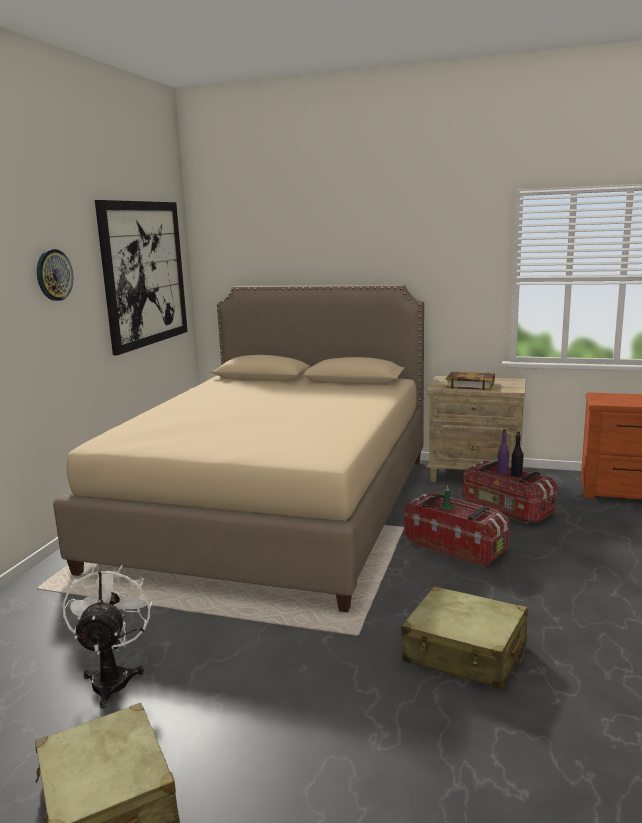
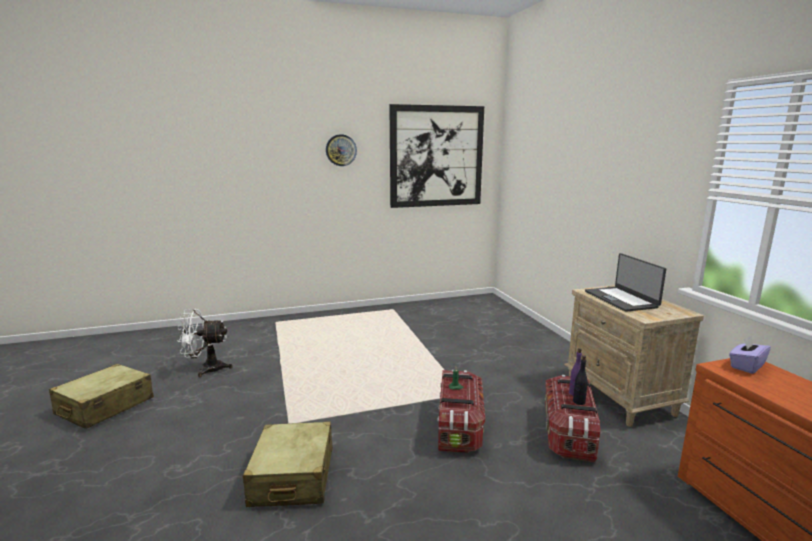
camera: 55 degrees right, 0 degrees up
beige bed [53,285,424,612] -> none
white fan [63,565,153,708] -> white fan turned 150 degrees counterclockwise [177,309,233,377]
book [445,371,495,390] -> laptop [585,253,666,312]
none -> purple tissue box [729,335,771,374]

